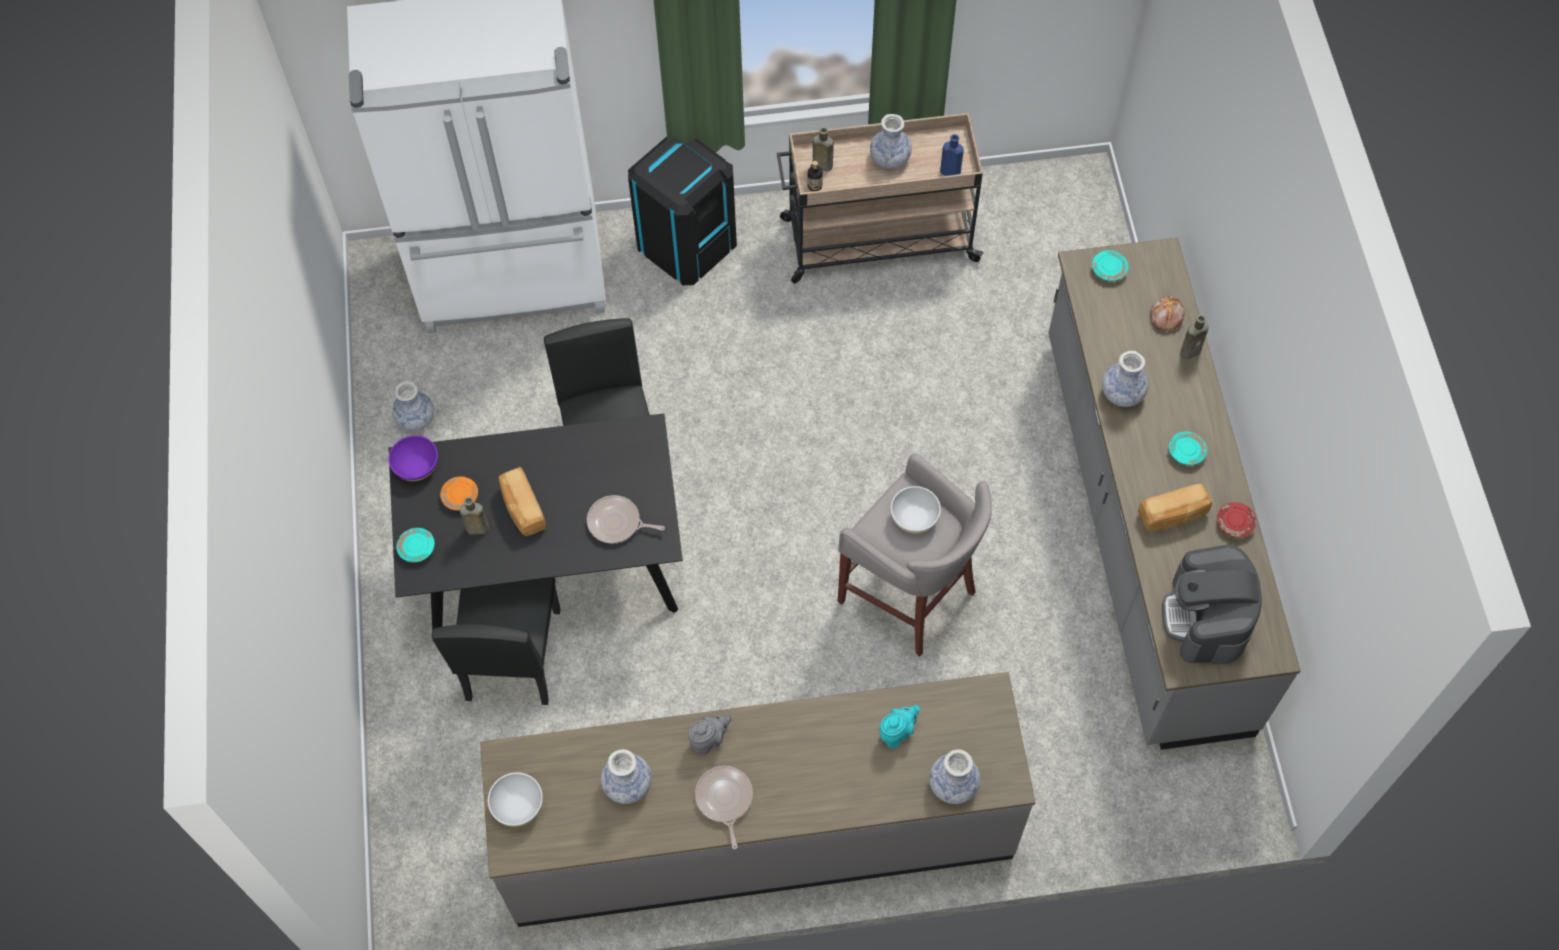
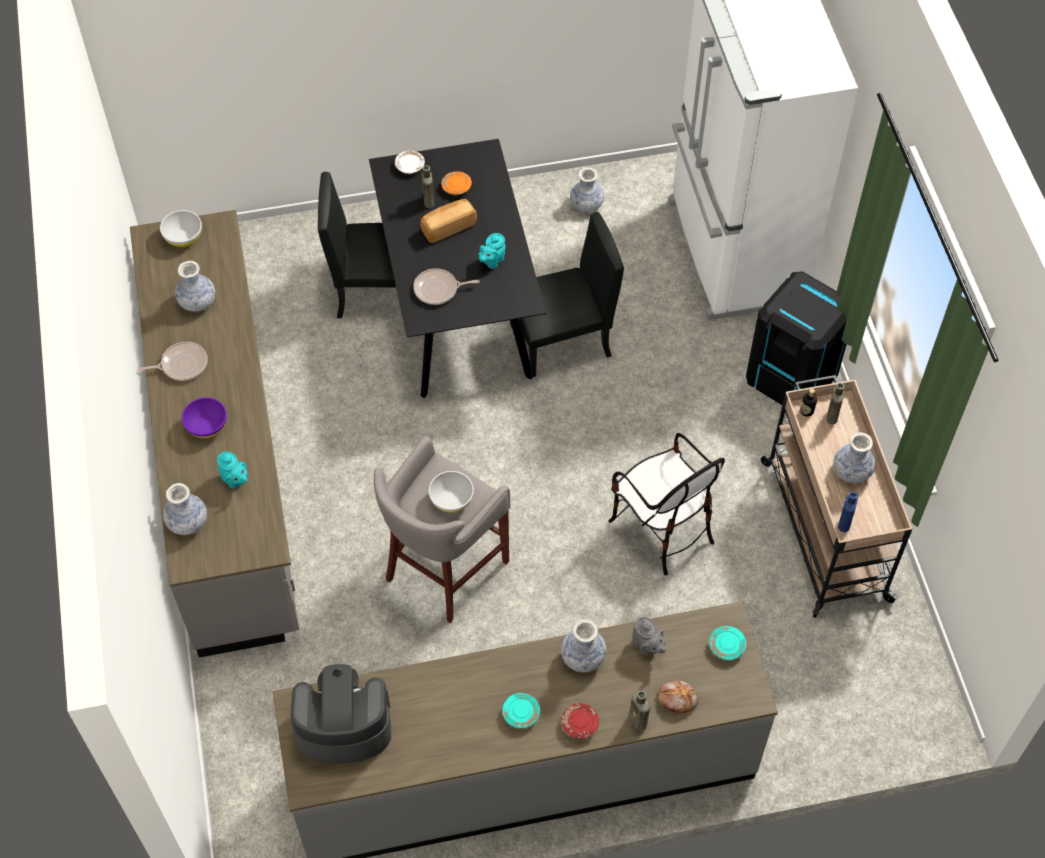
camera: 85 degrees right, 5 degrees down
purple bowl [388,435,438,481] -> purple bowl moved to [182,397,227,438]
turquoise plate [396,528,435,562] -> white plate [395,151,425,174]
frying pan [587,495,665,543] -> frying pan turned 105 degrees counterclockwise [413,268,480,305]
grey teapot [688,715,731,755] -> grey teapot moved to [632,617,666,655]
bread [1138,484,1212,532] -> none
red plate [1217,502,1256,538] -> red plate moved to [561,703,599,739]
none -> turquoise teapot [478,233,506,269]
none -> chair [608,433,725,576]

